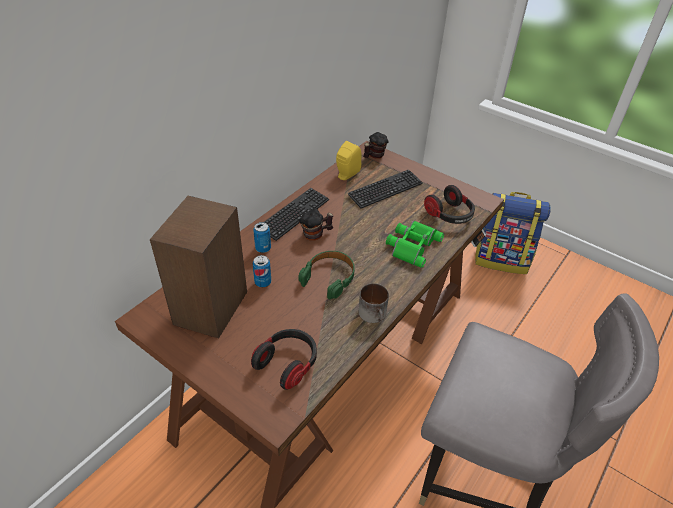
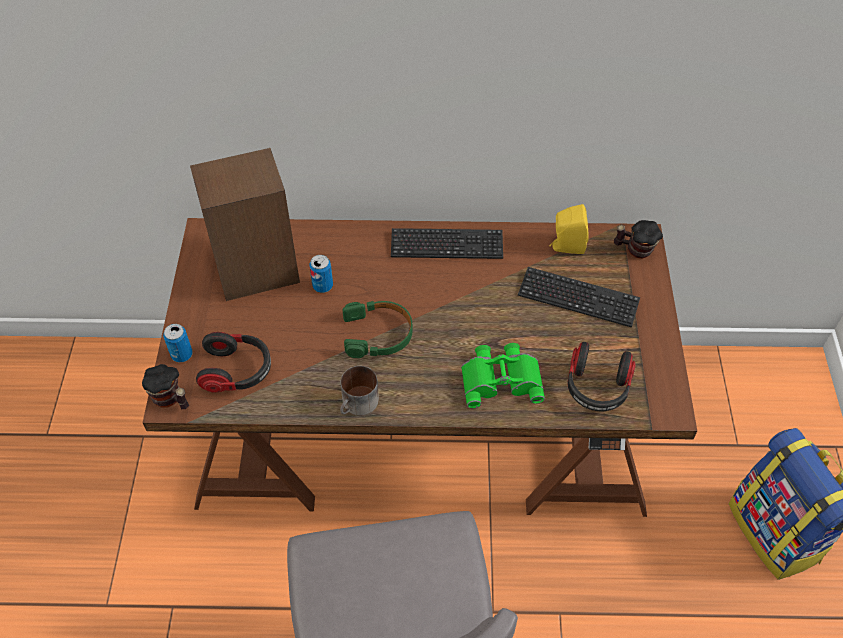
camera: 55 degrees right, 10 degrees up
can [253,222,271,253] -> can moved to [163,324,193,362]
mug [299,209,333,241] -> mug moved to [142,364,189,409]

